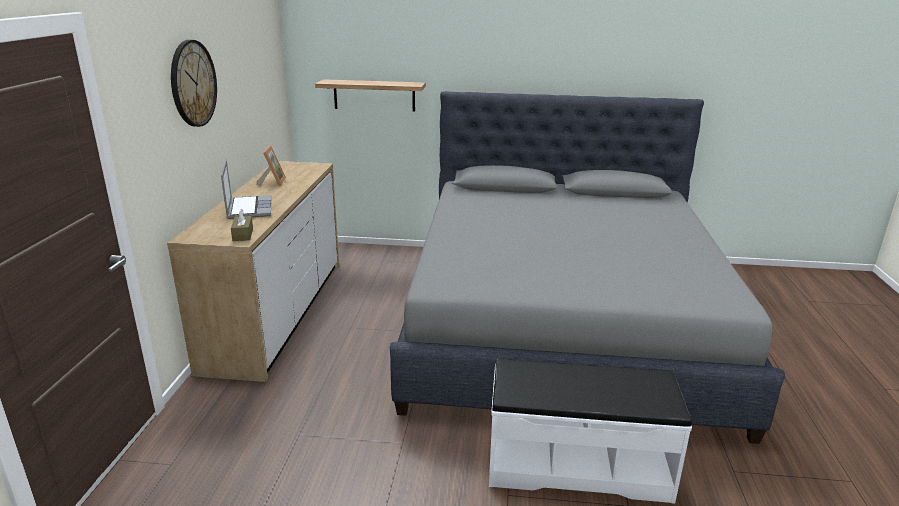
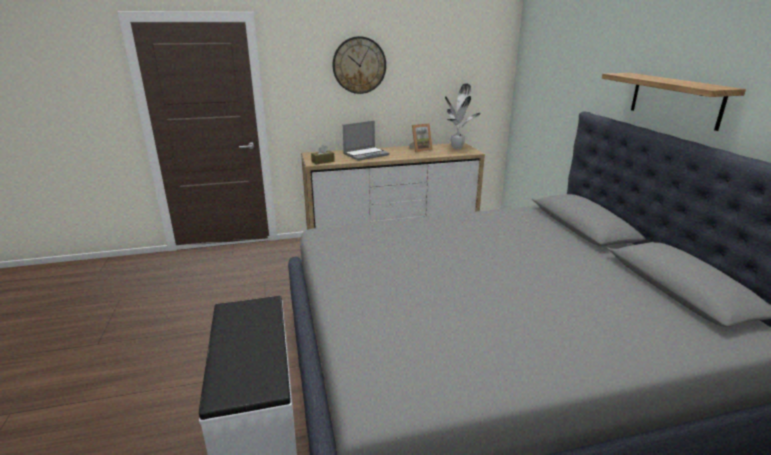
camera: 70 degrees right, 0 degrees up
shelf [315,79,426,112] -> shelf moved to [602,73,746,131]
none -> potted plant [445,83,480,149]

